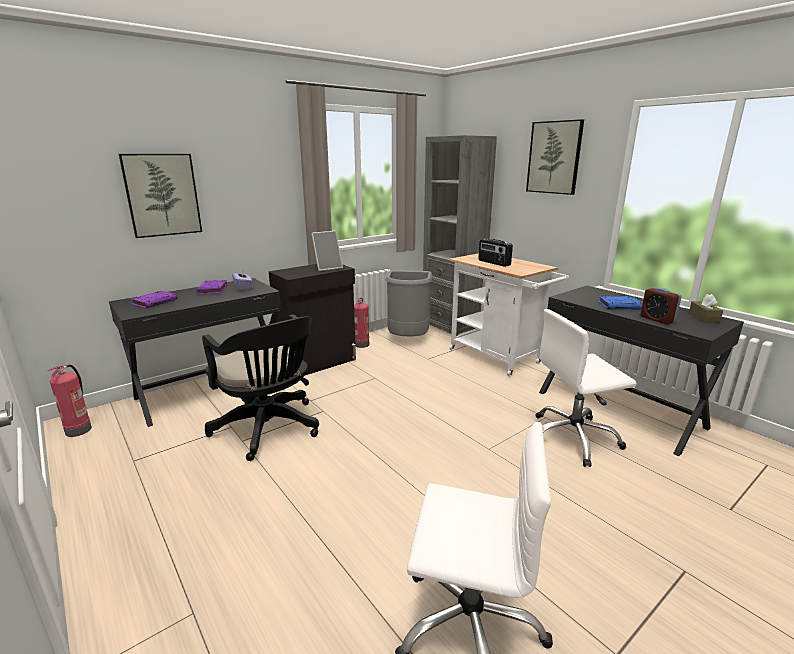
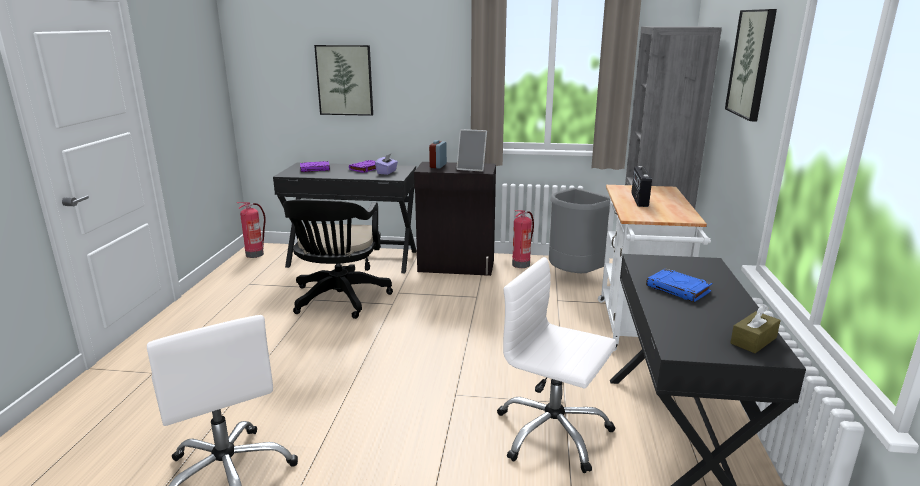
camera: 45 degrees right, 0 degrees up
alarm clock [641,288,682,324] -> alarm clock moved to [429,140,447,169]

